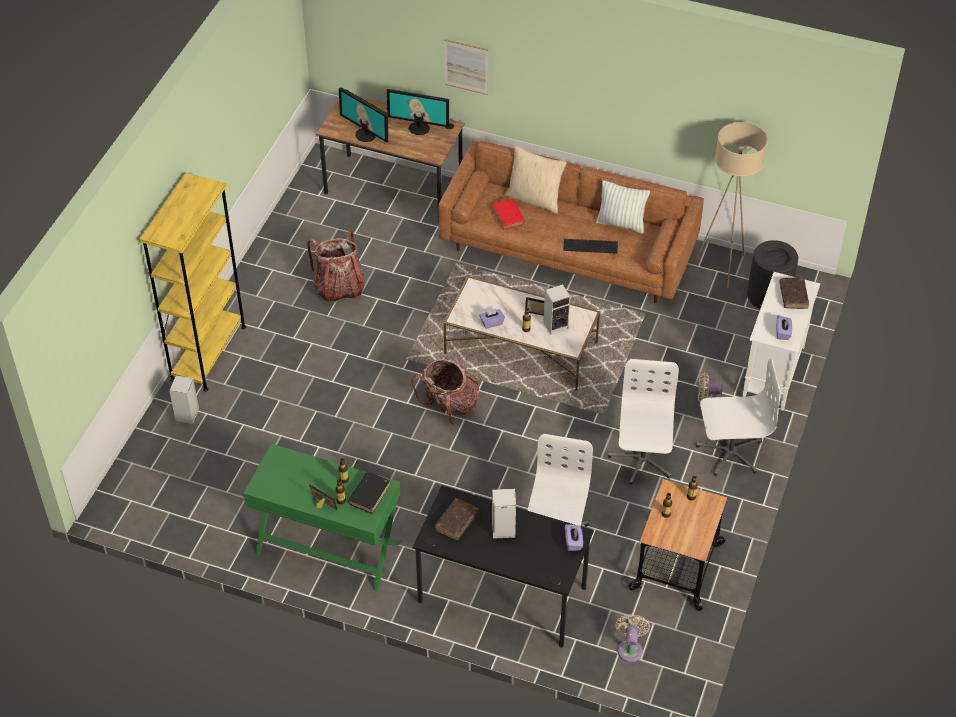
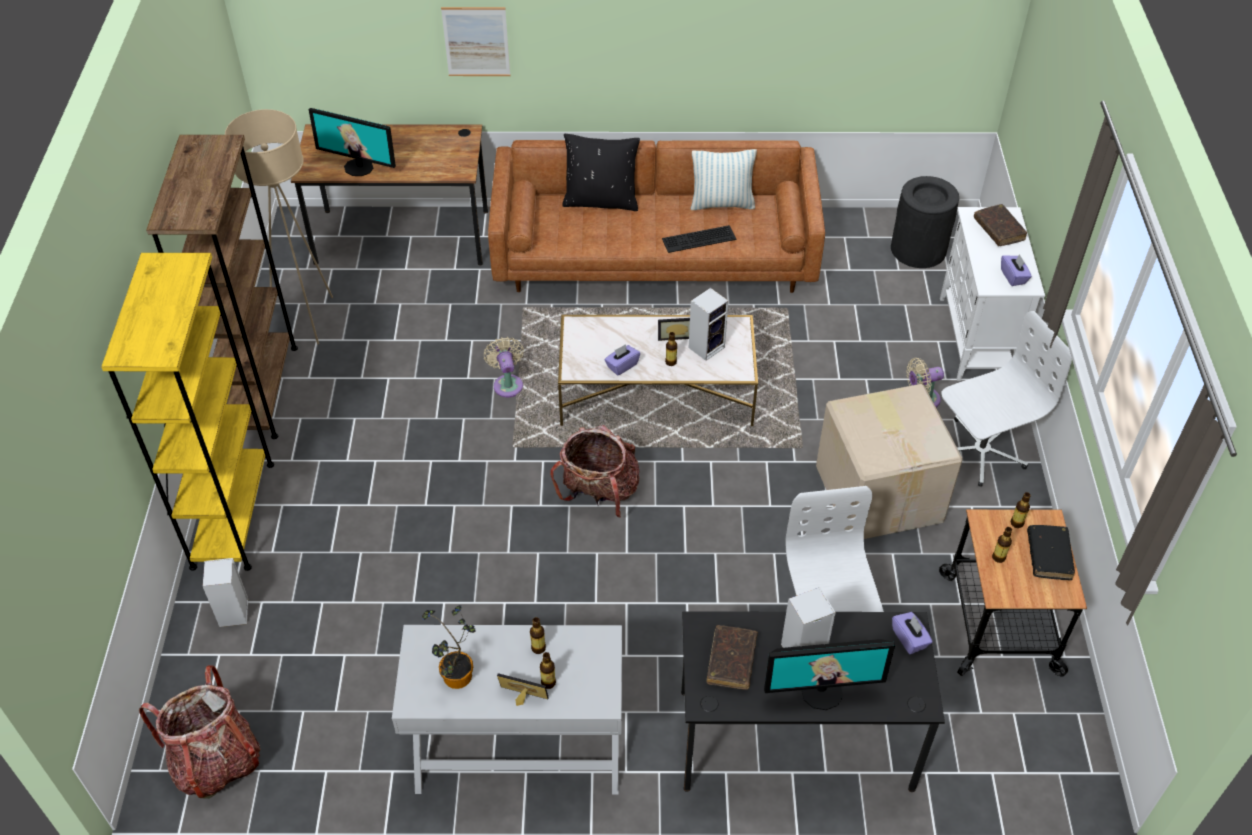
camera: 20 degrees left, 0 degrees up
green console table [243,444,401,592] -> white console table [392,625,622,795]
backpack [307,230,365,304] -> backpack moved to [139,665,261,799]
black book [348,472,390,514] -> black book moved to [1027,525,1075,580]
monitor [387,89,449,135] -> monitor moved to [764,639,895,710]
red book [492,198,525,230] -> none
beige pillow [505,146,567,214] -> black pillow [563,134,640,211]
white office chair [608,359,679,485] -> cardboard box [816,384,963,539]
beige fan [615,614,650,662] -> beige fan moved to [484,337,524,397]
beige floor lamp [697,122,767,288] -> beige floor lamp moved to [225,109,333,344]
none -> brown bookcase [146,135,298,439]
none -> potted plant [422,605,476,689]

